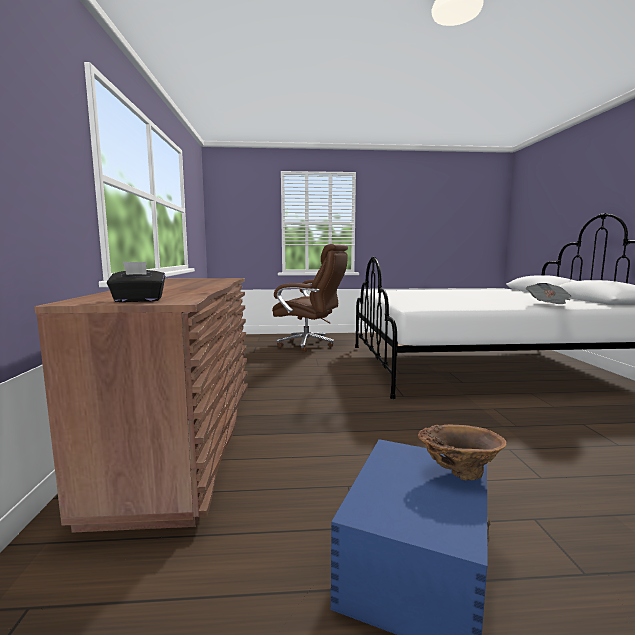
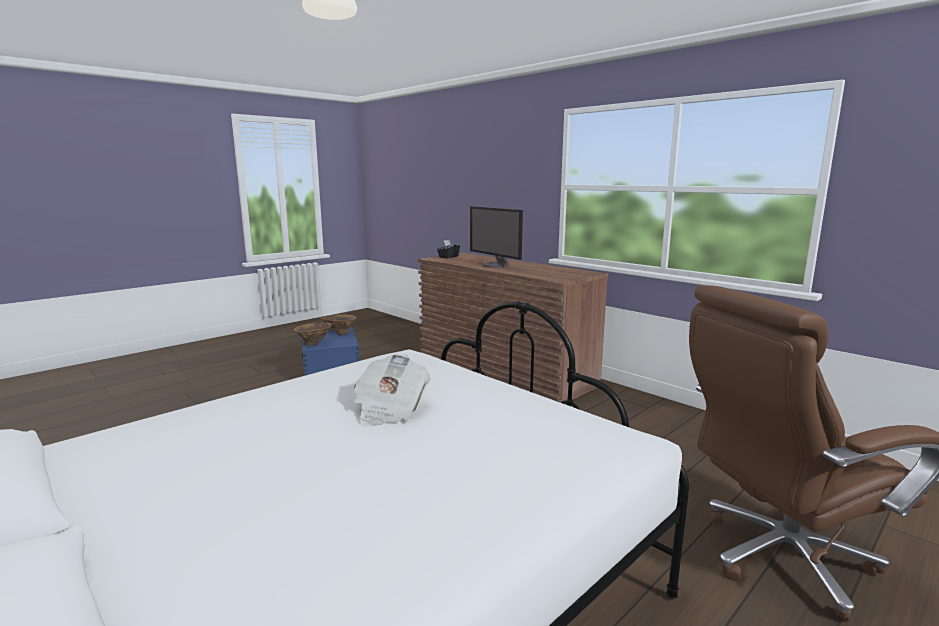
camera: 140 degrees right, 5 degrees up
newspaper [526,283,571,304] -> newspaper moved to [353,354,430,427]
none -> brown vase [320,314,357,335]
none -> monitor [470,206,523,268]

